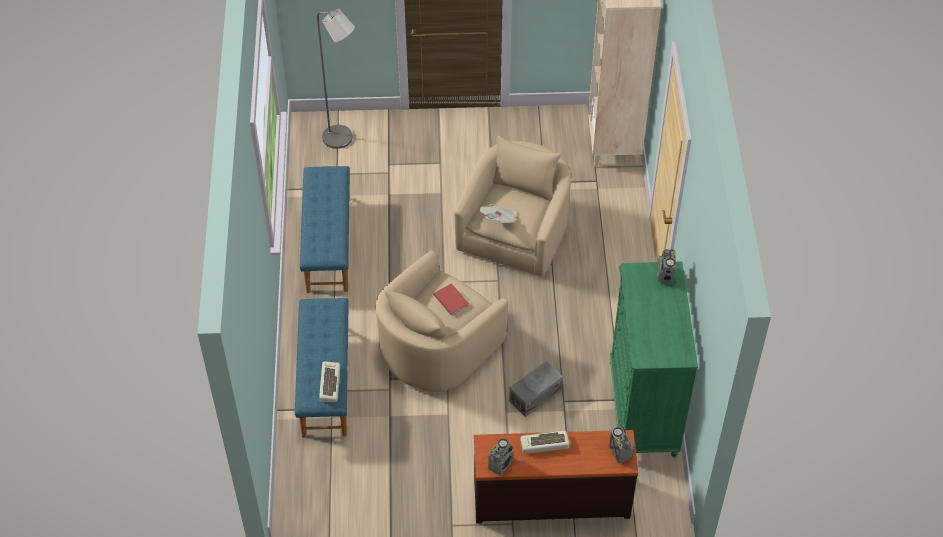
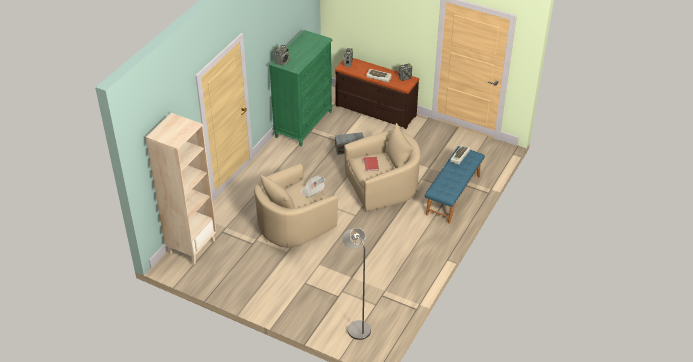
camera: 150 degrees left, 10 degrees down
blue bench [300,166,350,293] -> none

